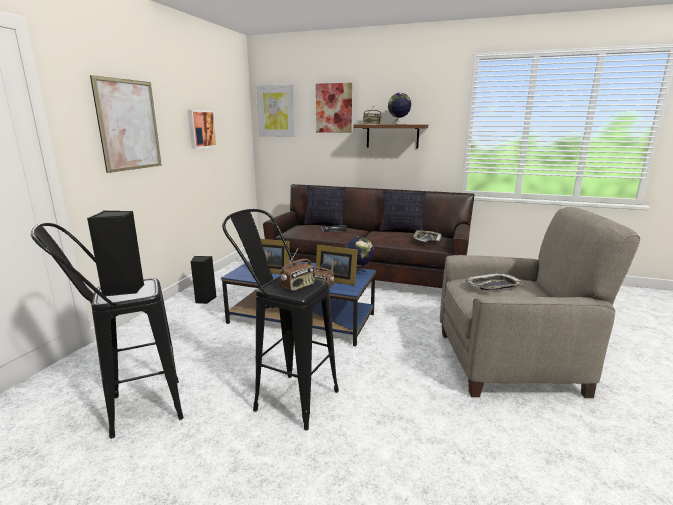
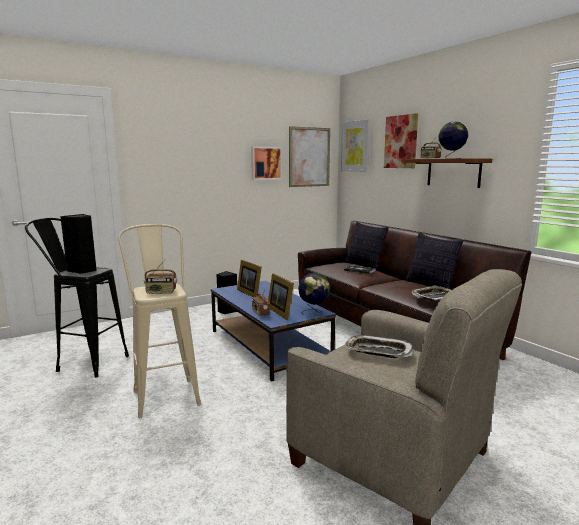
camera: 40 degrees right, 5 degrees down
picture [90,75,162,173] -> picture moved to [289,126,330,187]
black stool [222,209,339,431] -> beige stool [118,224,201,418]

